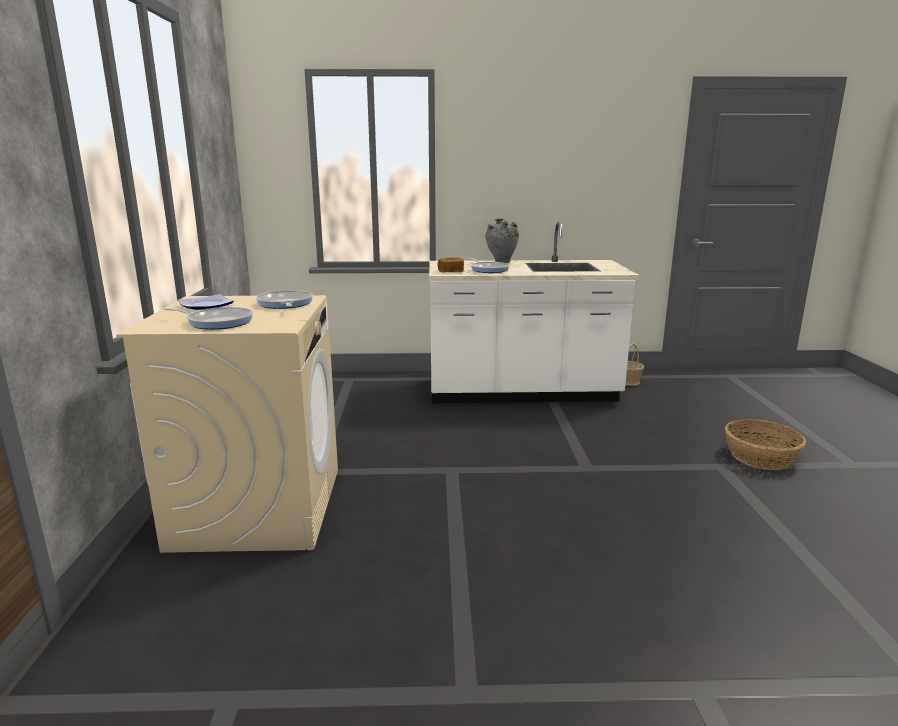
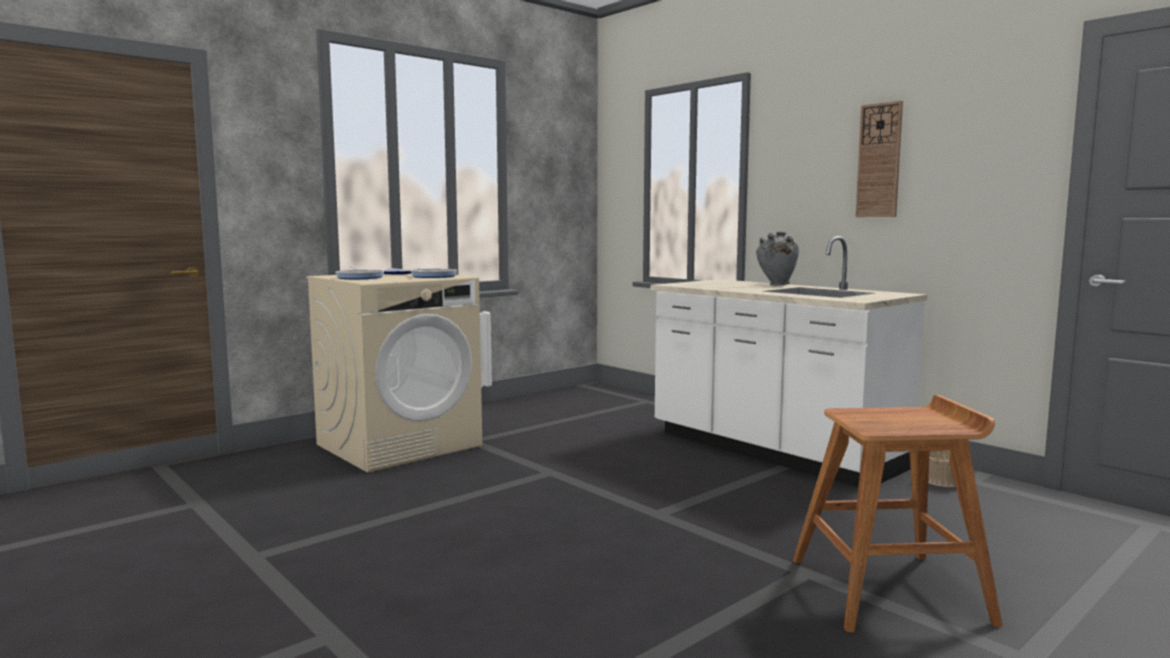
camera: 50 degrees right, 10 degrees down
bread [437,257,464,272] -> none
frying pan [469,258,510,273] -> none
basket [725,419,806,470] -> brown stool [793,395,1003,632]
none -> wall clock [856,101,903,217]

